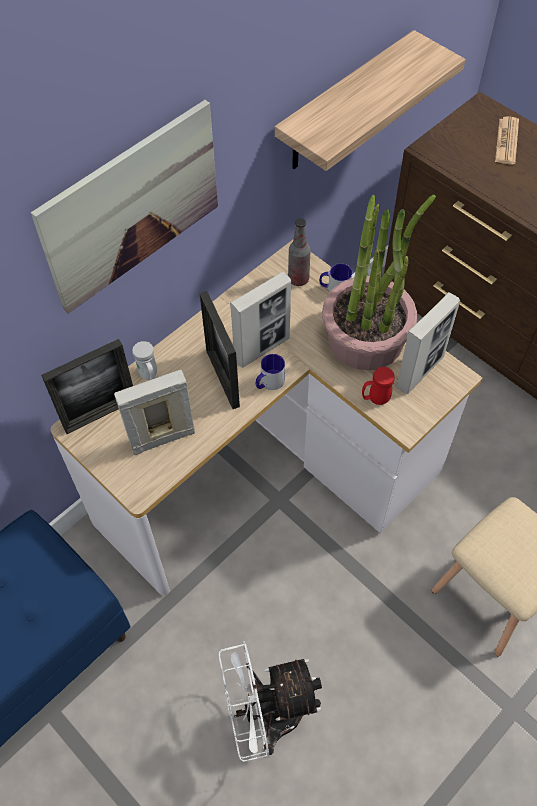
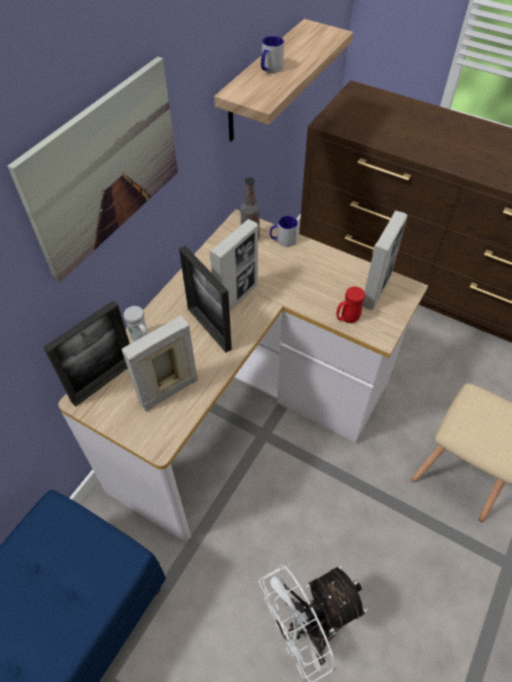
camera: 15 degrees left, 5 degrees down
mug [256,354,285,390] -> mug moved to [261,36,284,73]
potted plant [322,195,436,370] -> none
newspaper [495,116,519,165] -> none

